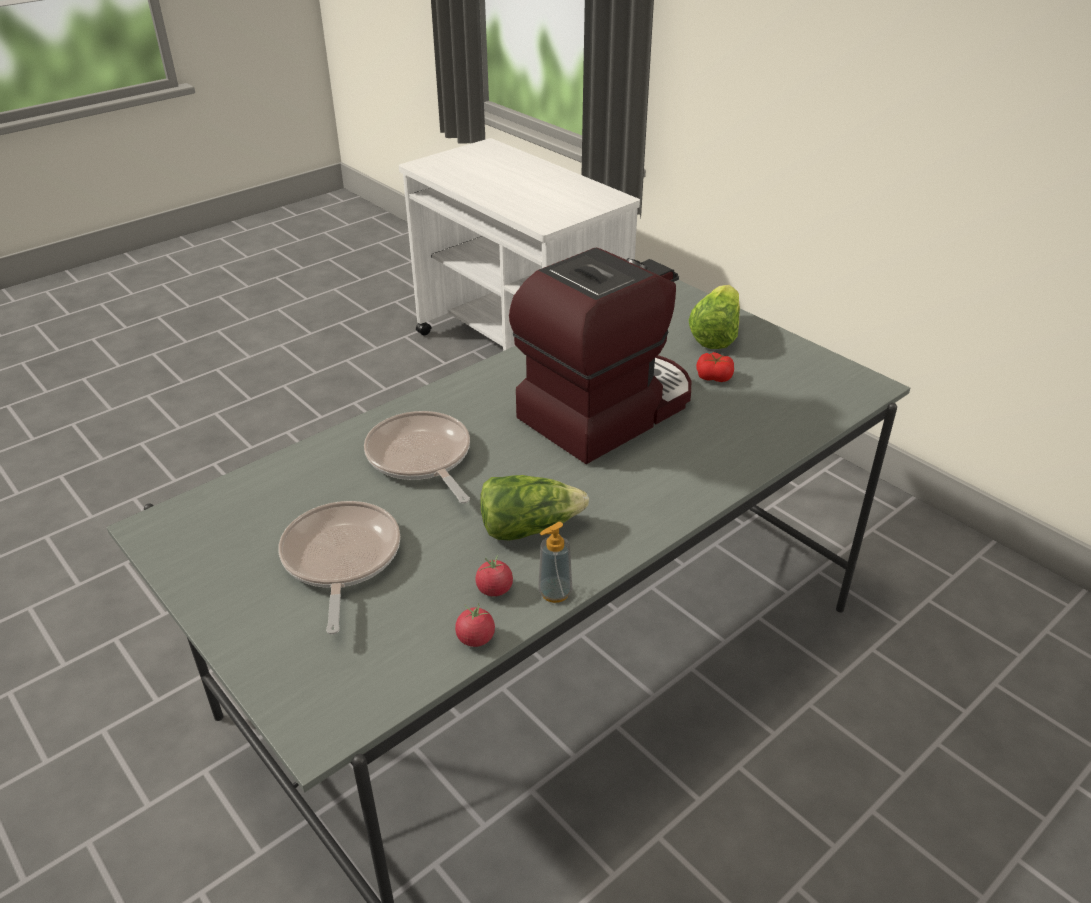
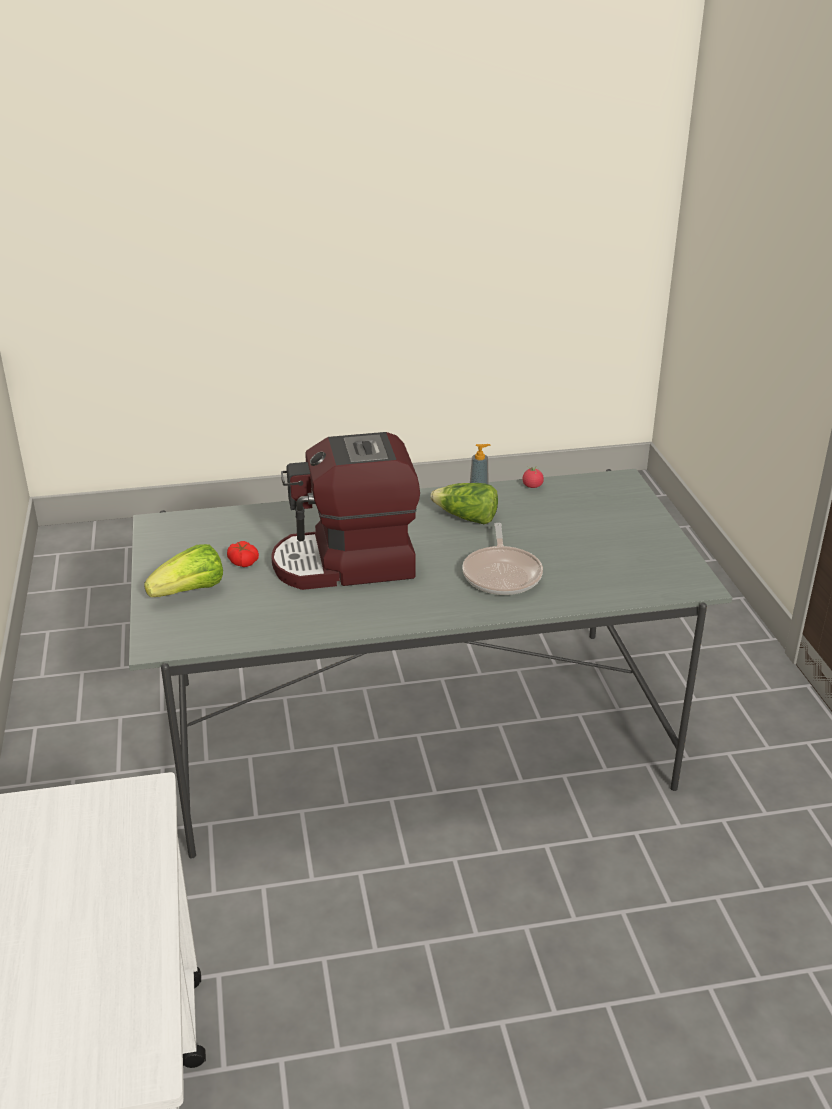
camera: 150 degrees left, 5 degrees down
frying pan [279,501,400,634] -> none
tomato [475,555,513,596] -> none

